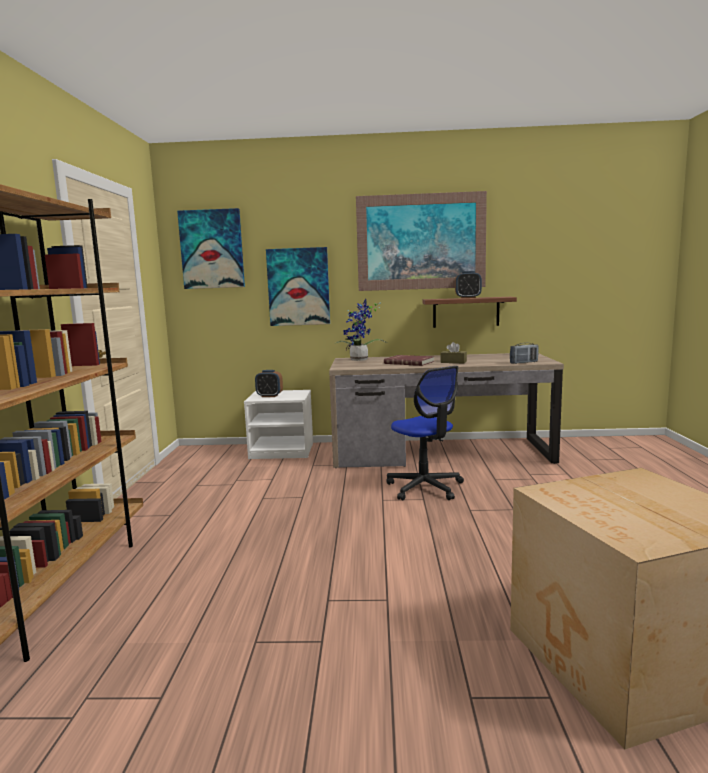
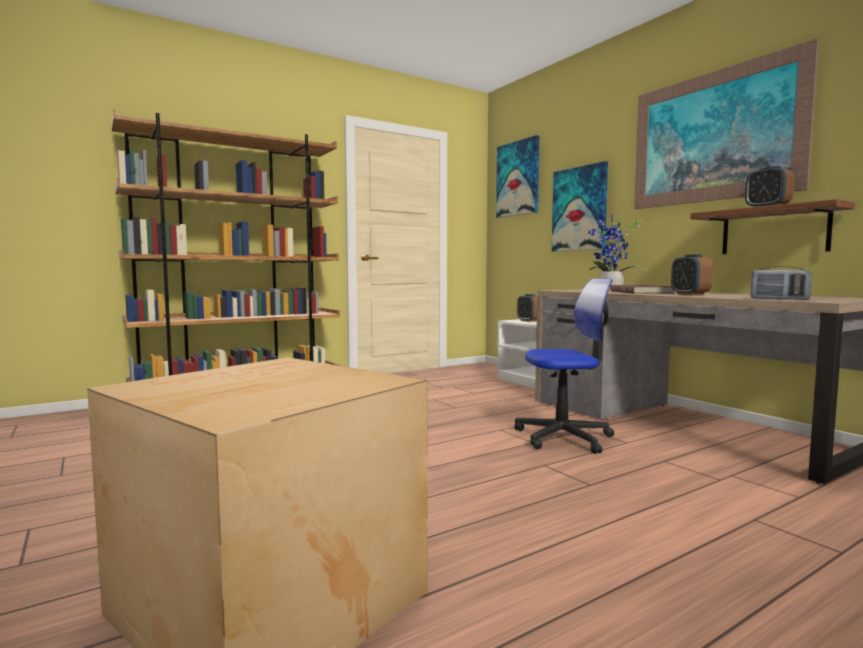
camera: 55 degrees right, 5 degrees down
office chair [387,366,464,500] -> office chair turned 120 degrees counterclockwise [514,278,614,454]
brown tissue box [440,342,467,363] -> alarm clock [671,254,713,295]

